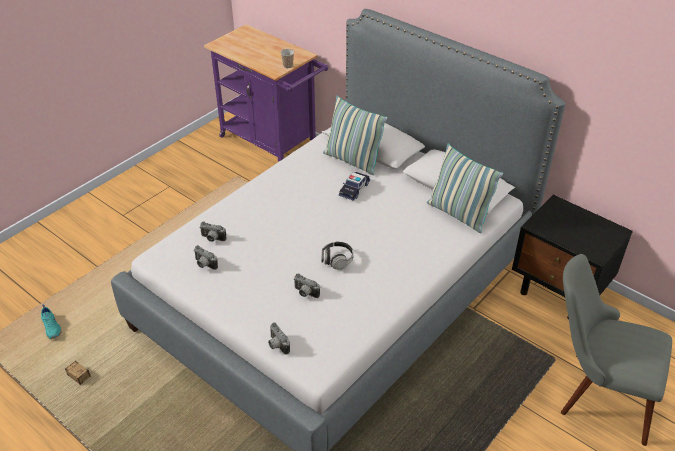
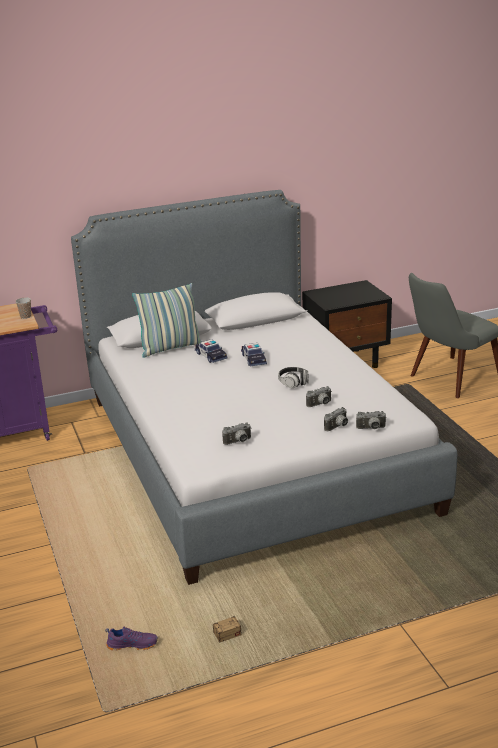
camera: 60 degrees left, 15 degrees down
turquoise shoe [41,304,62,339] -> purple shoe [105,627,158,651]
camera [199,222,227,242] -> camera moved to [324,407,348,431]
pillow [427,143,503,233] -> none
none -> toy car [241,343,267,367]

